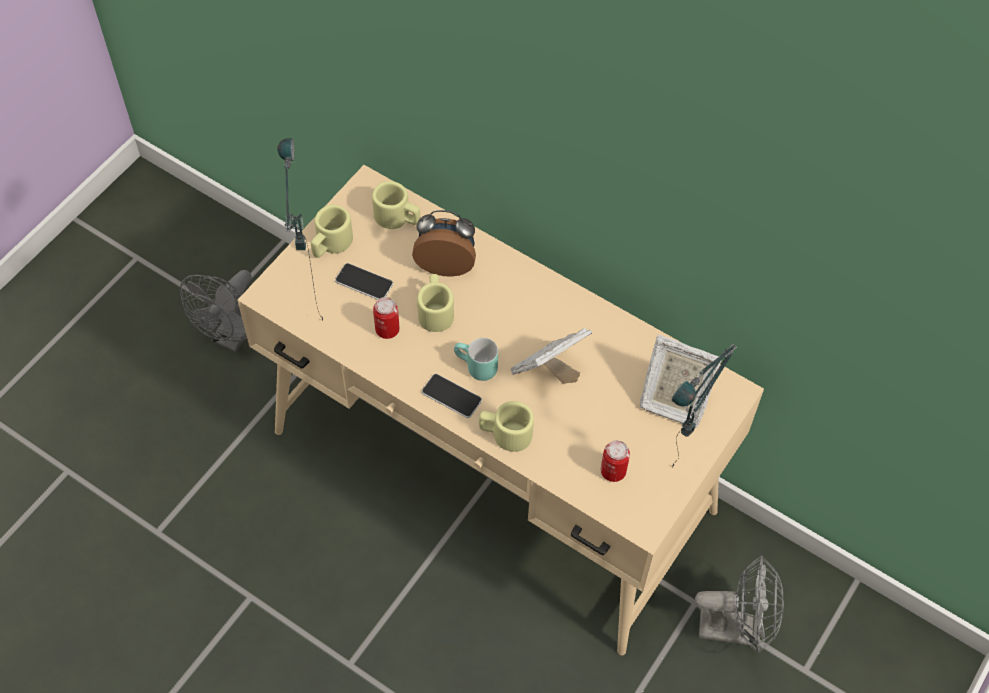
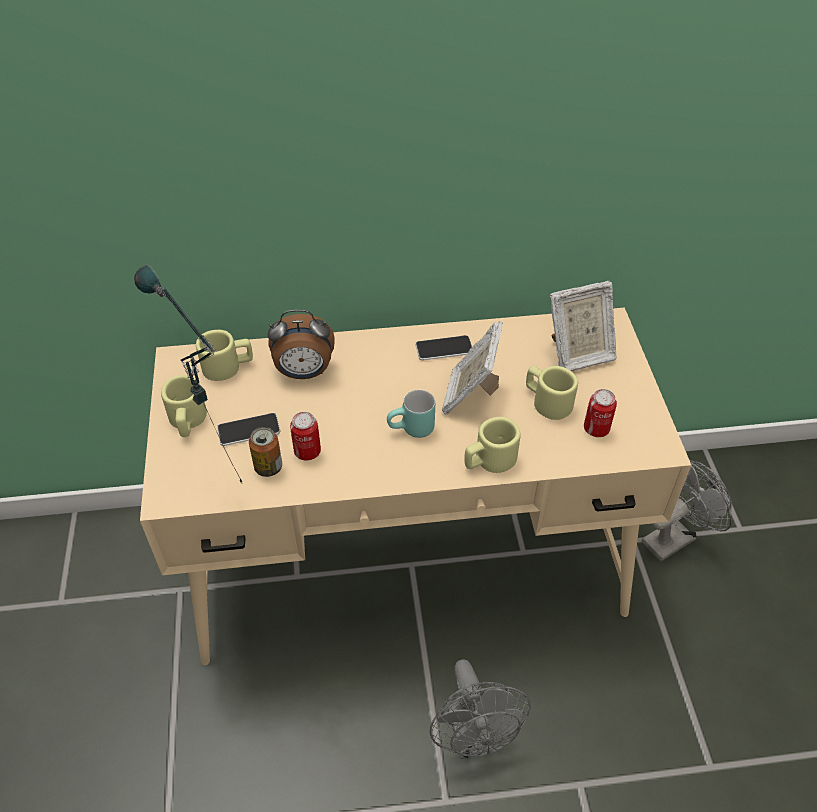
camera: 40 degrees left, 10 degrees down
grey fan [180,270,252,352] -> grey fan moved to [430,659,531,759]
alarm clock [412,210,476,277] -> alarm clock turned 150 degrees counterclockwise [267,310,334,379]
beige mug [417,274,454,332] -> beige mug moved to [526,366,578,420]
phone [422,374,482,418] -> phone moved to [415,335,472,361]
table lamp [672,344,737,467] -> none
none -> can [249,427,282,477]

